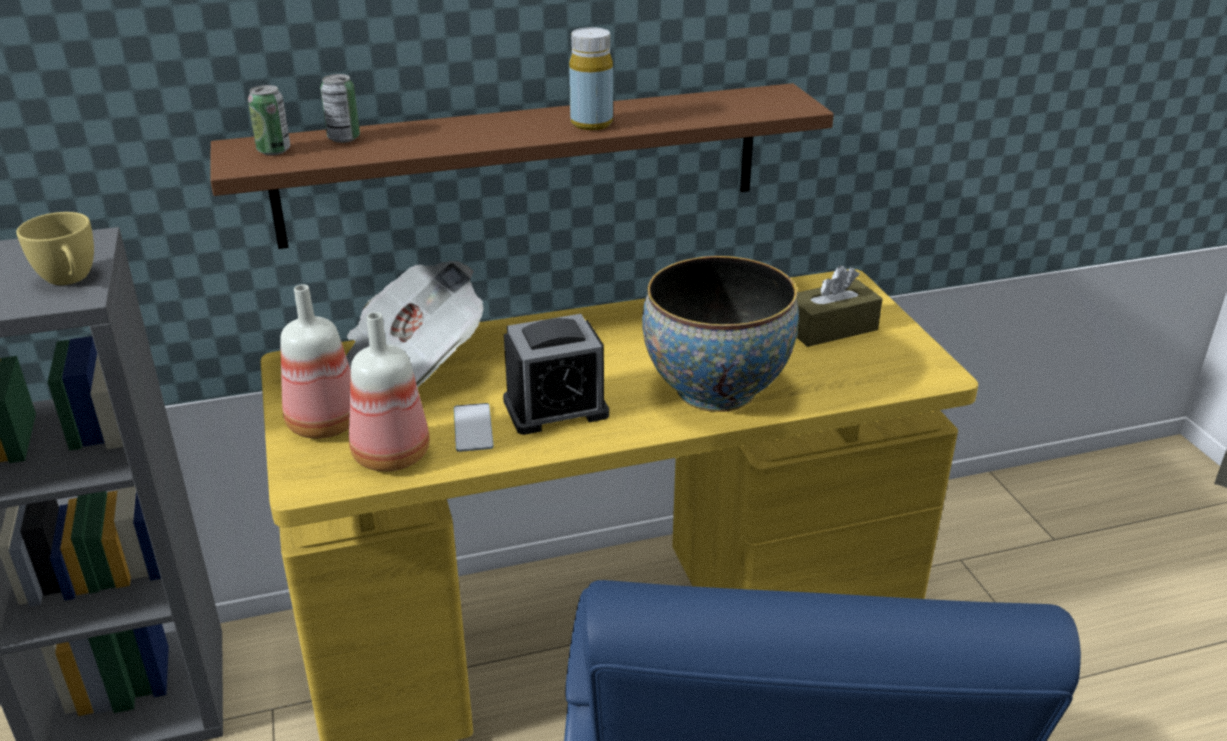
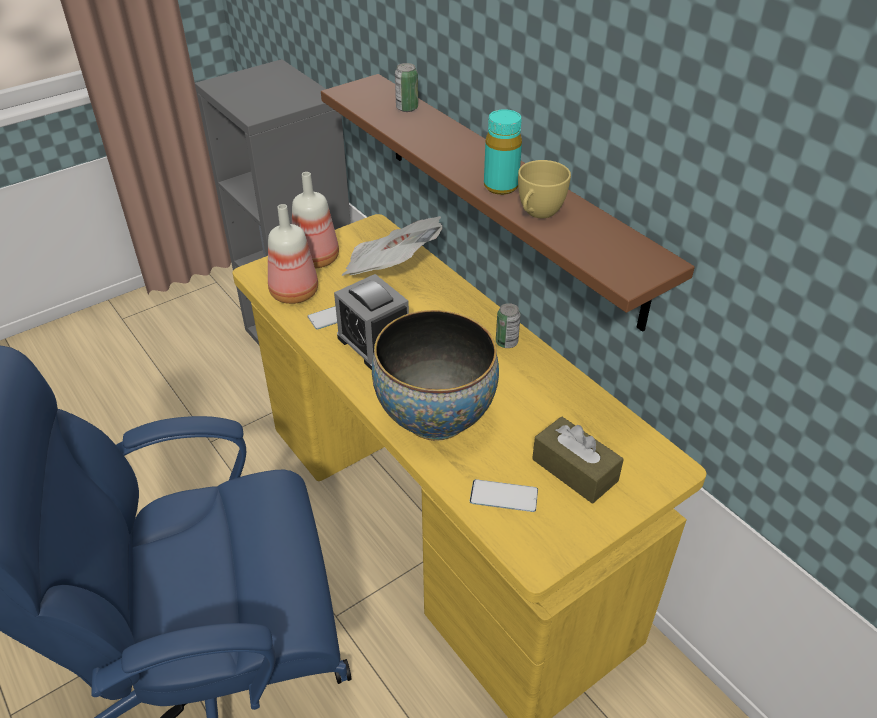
camera: 70 degrees right, 10 degrees up
yellow cup [16,212,94,285] -> yellow cup moved to [518,160,571,218]
can [248,85,290,155] -> can moved to [496,303,521,348]
yellow bottle [569,27,613,130] -> turquoise bottle [484,109,522,195]
none -> phone [470,479,538,512]

